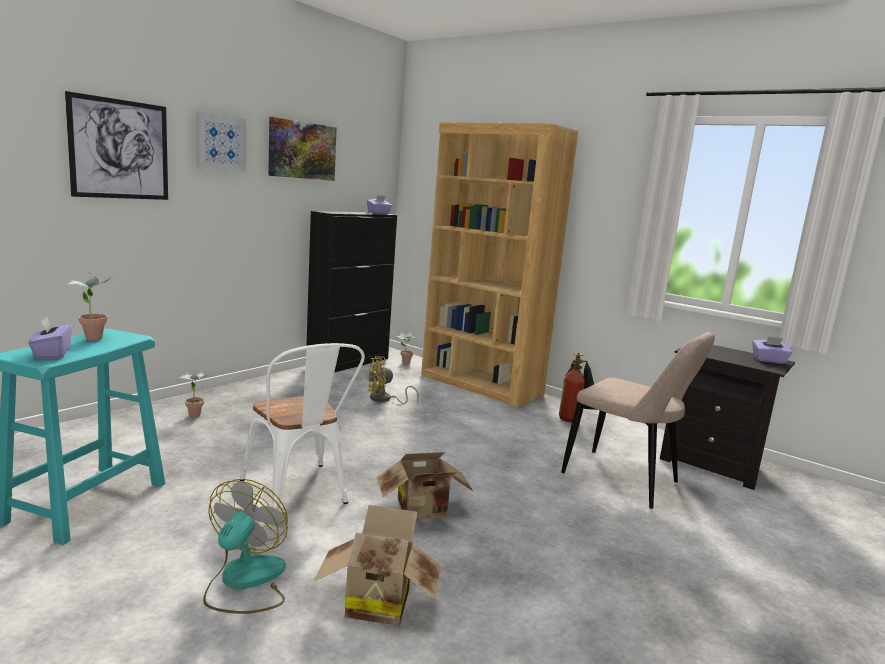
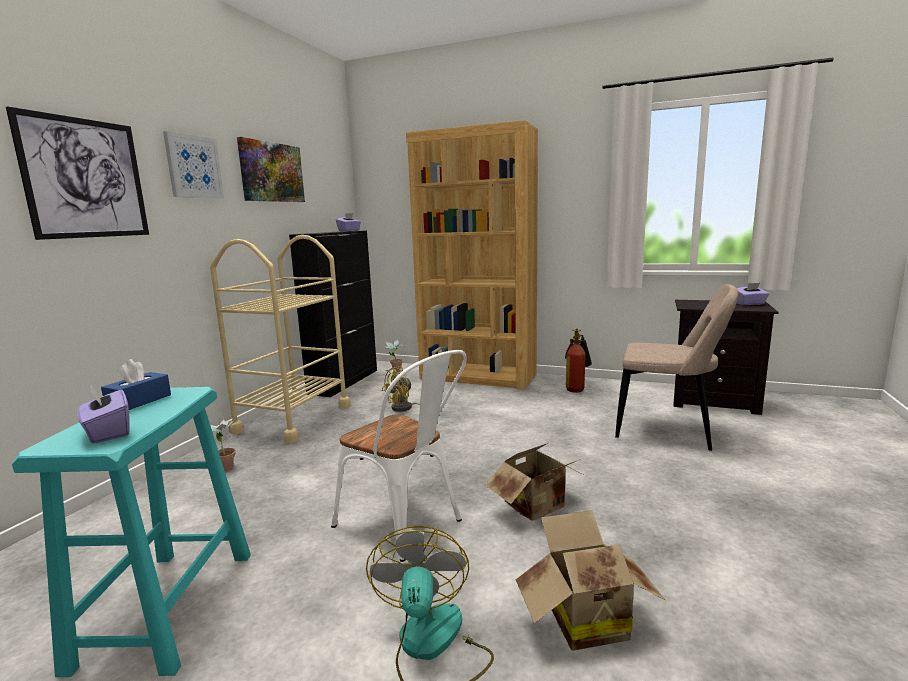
camera: 15 degrees left, 0 degrees up
potted plant [67,272,112,341] -> blue tissue box [101,359,171,410]
none -> beige cart [210,235,351,443]

